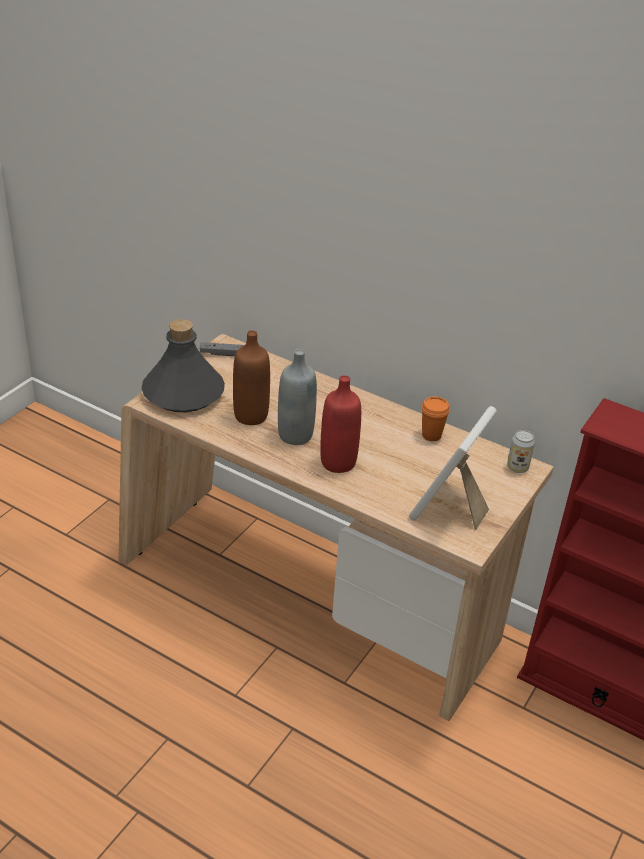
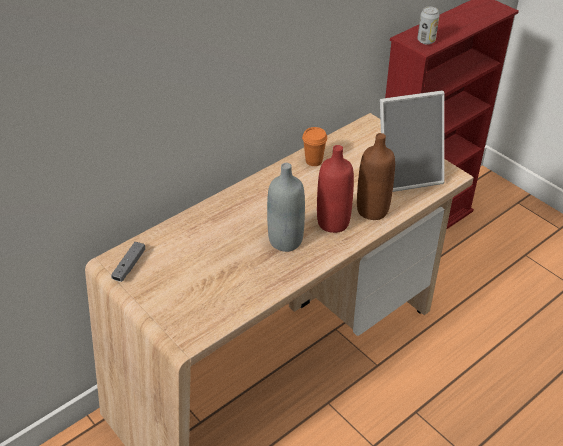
camera: 70 degrees left, 5 degrees up
grey bottle [142,319,225,412] -> none
brown bottle [233,331,270,425] -> brown bottle moved to [357,133,395,220]
picture frame [409,406,497,530] -> picture frame turned 60 degrees counterclockwise [380,91,445,192]
can [507,430,535,473] -> can moved to [417,7,440,45]

